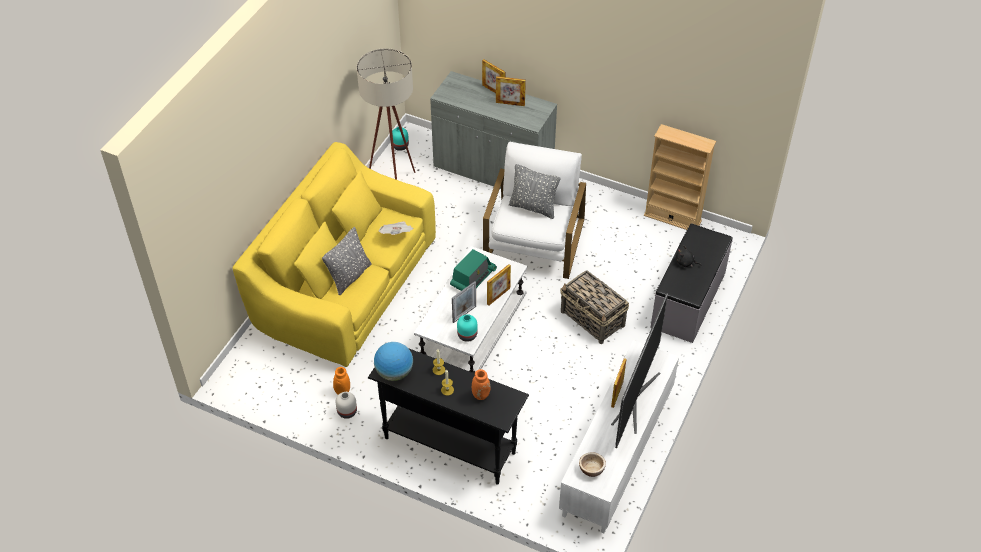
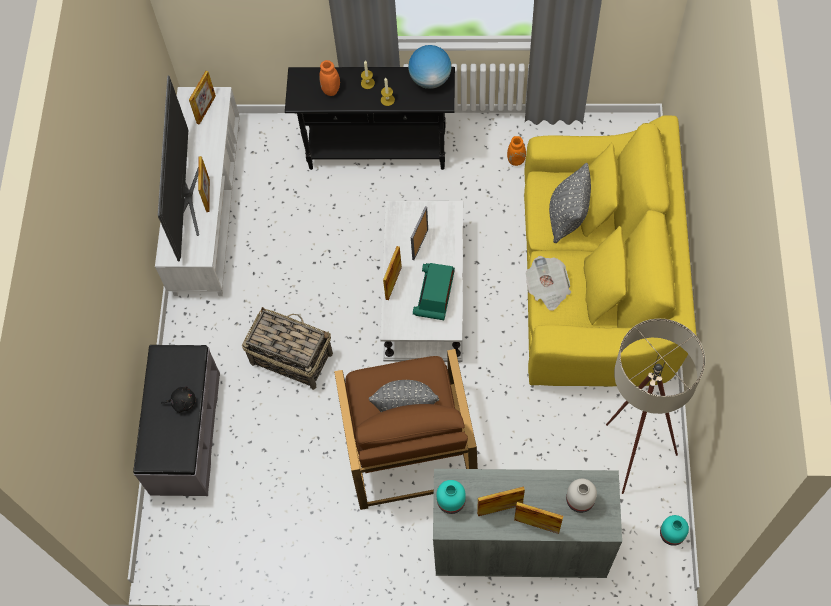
camera: 160 degrees right, 15 degrees up
white vase [336,392,357,419] -> white vase moved to [566,479,597,513]
turquoise vase [457,314,478,342] -> turquoise vase moved to [437,480,466,514]
white armchair [483,142,586,279] -> brown armchair [334,349,478,510]
bowl [579,452,606,477] -> picture frame [189,71,216,125]
beige bookcase [644,124,716,230] -> none

